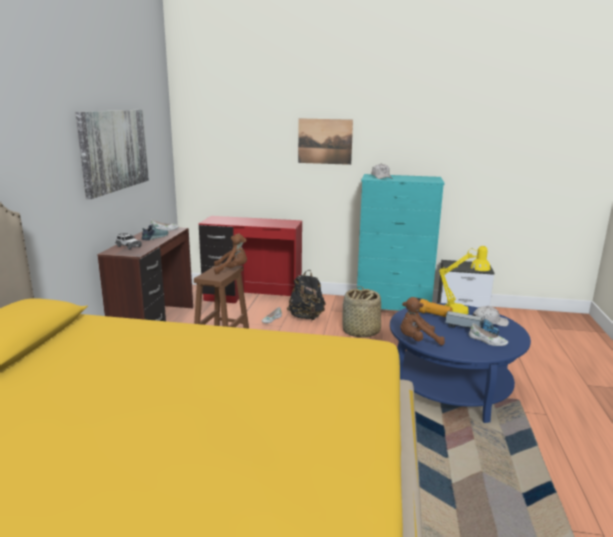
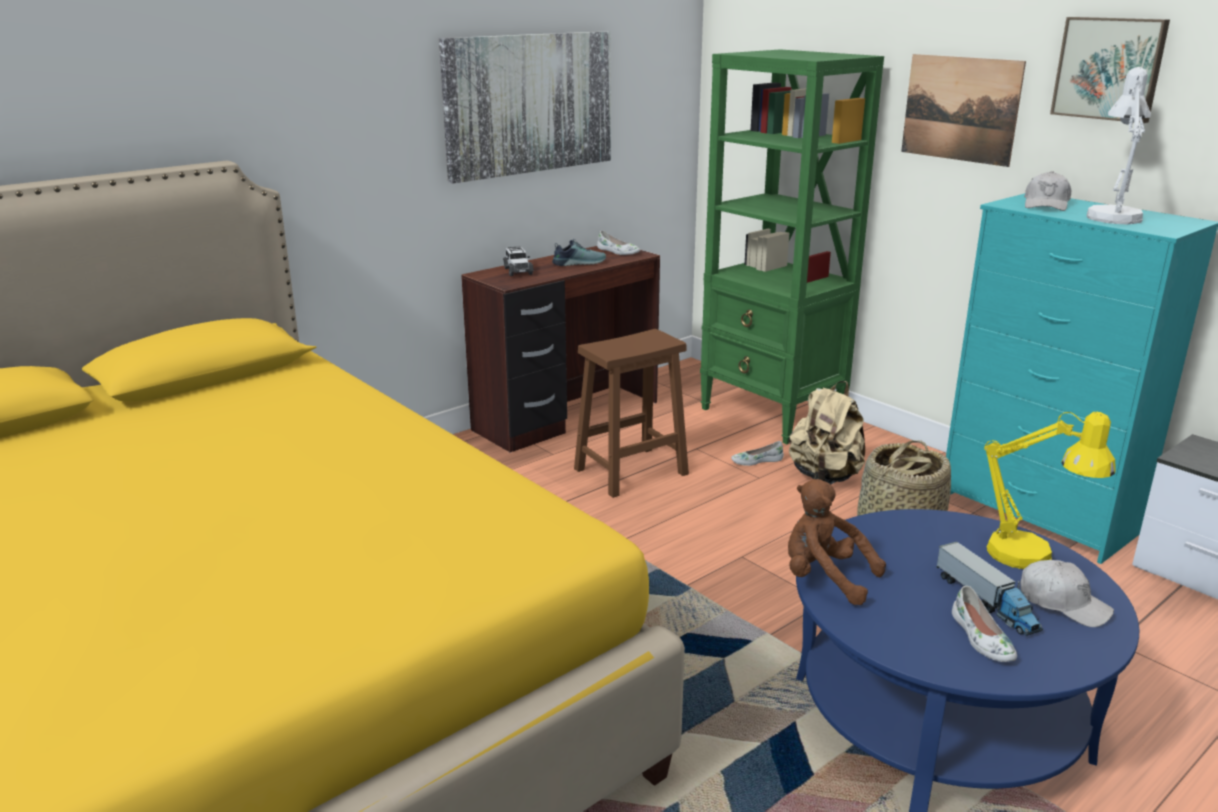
camera: 40 degrees right, 5 degrees up
red desk [199,216,302,303] -> green bookcase [700,50,884,444]
brown plush toy [214,234,247,275] -> none
black backpack [287,270,326,320] -> beige backpack [789,381,865,484]
flashlight [417,298,452,317] -> none
none -> picture [1050,17,1170,123]
none -> white table lamp [1087,67,1151,225]

